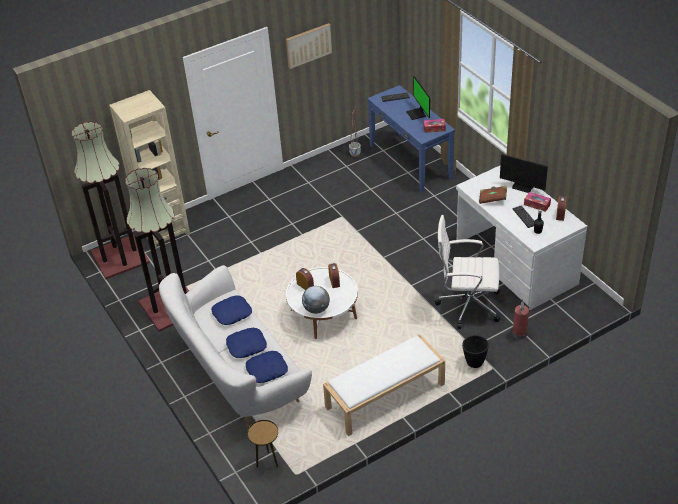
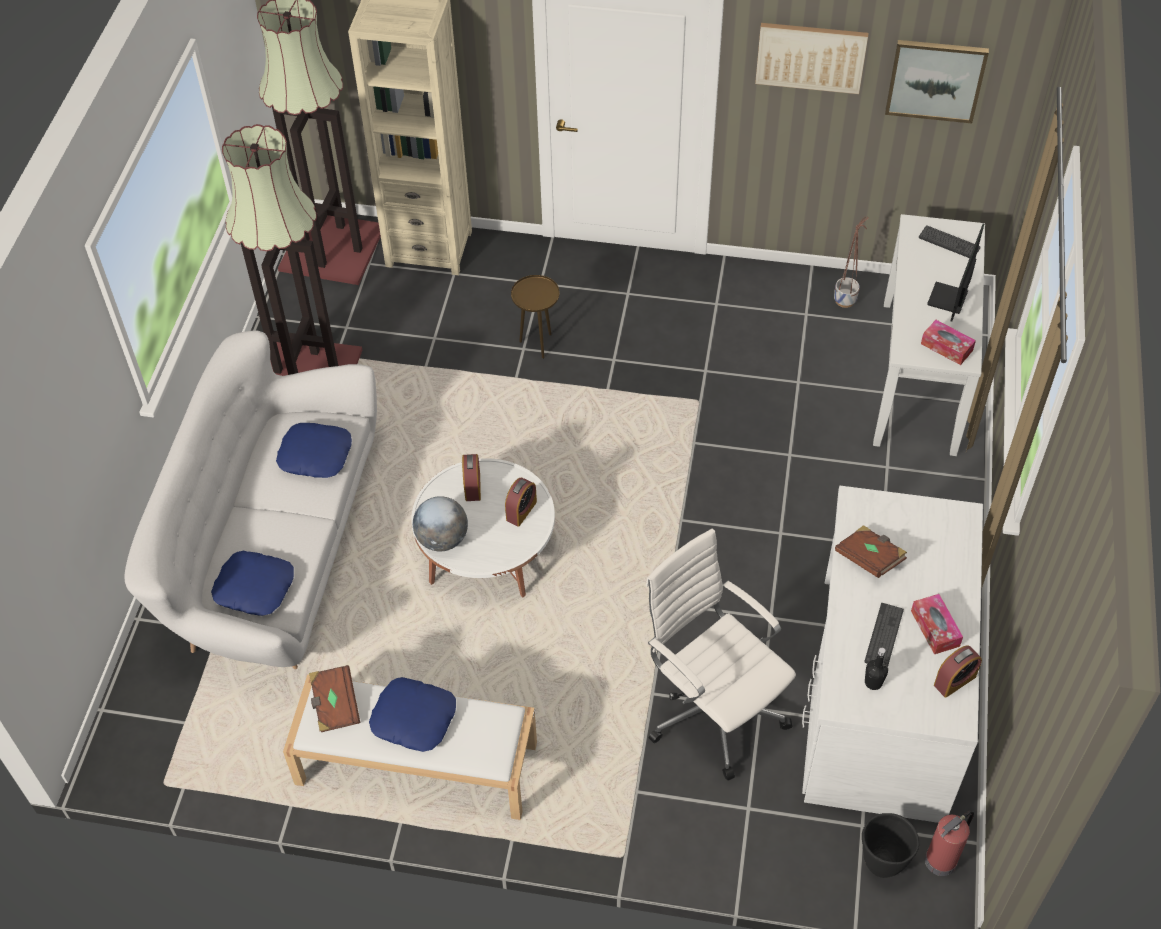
camera: 40 degrees right, 10 degrees up
blue pillow [226,328,267,358] -> blue pillow moved to [369,677,456,752]
brown side table [247,420,278,468] -> brown side table moved to [511,275,560,359]
blue console table [367,85,455,192] -> white console table [873,214,985,456]
black planter [462,335,489,368] -> black planter moved to [862,813,919,878]
monitor [500,154,548,193] -> none
fire extinguisher [512,300,529,339] -> fire extinguisher moved to [925,810,974,876]
none -> brown book [309,665,360,732]
none -> picture [885,40,989,123]

